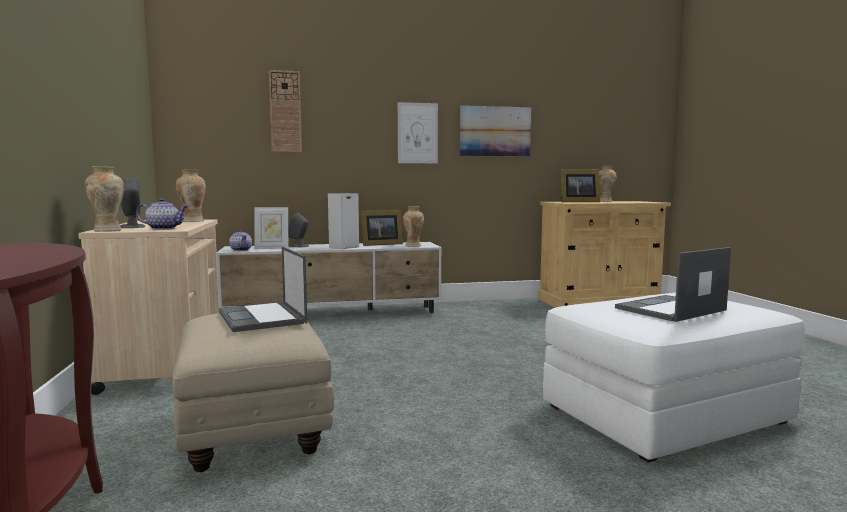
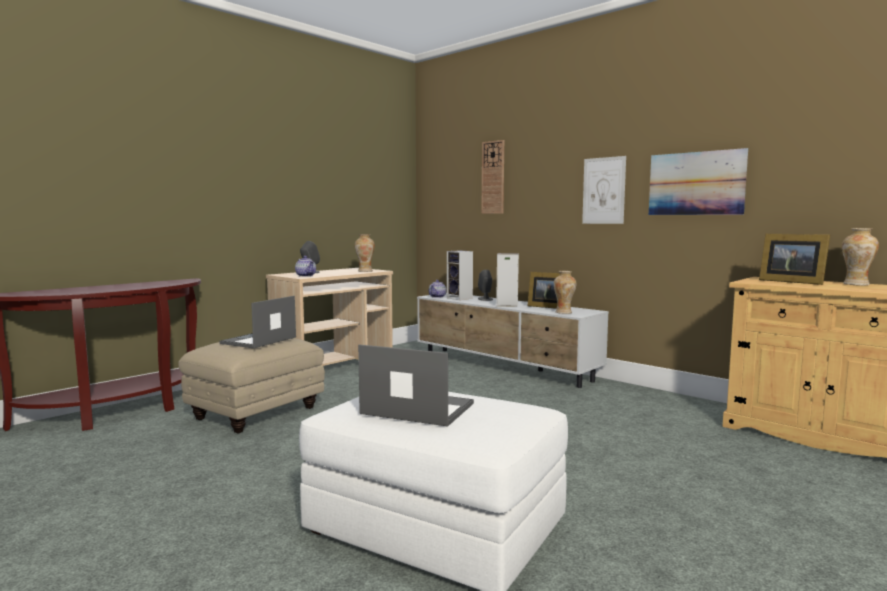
camera: 55 degrees right, 0 degrees up
vase [85,166,124,232] -> none
picture frame [254,207,288,249] -> speaker [447,250,473,300]

